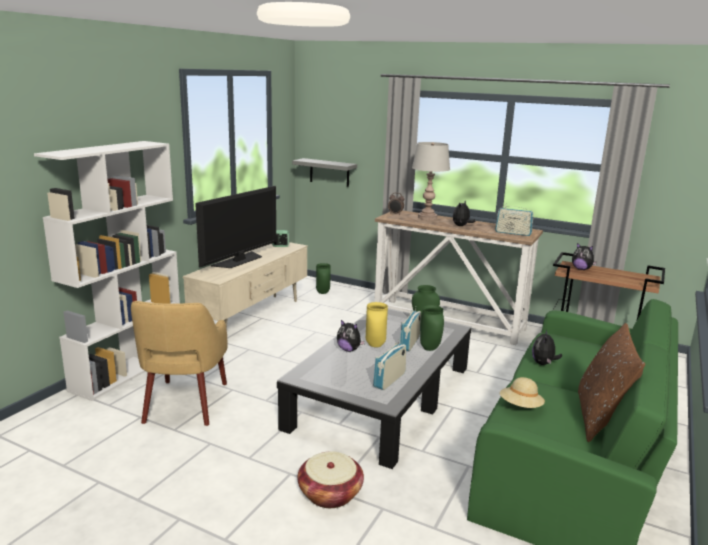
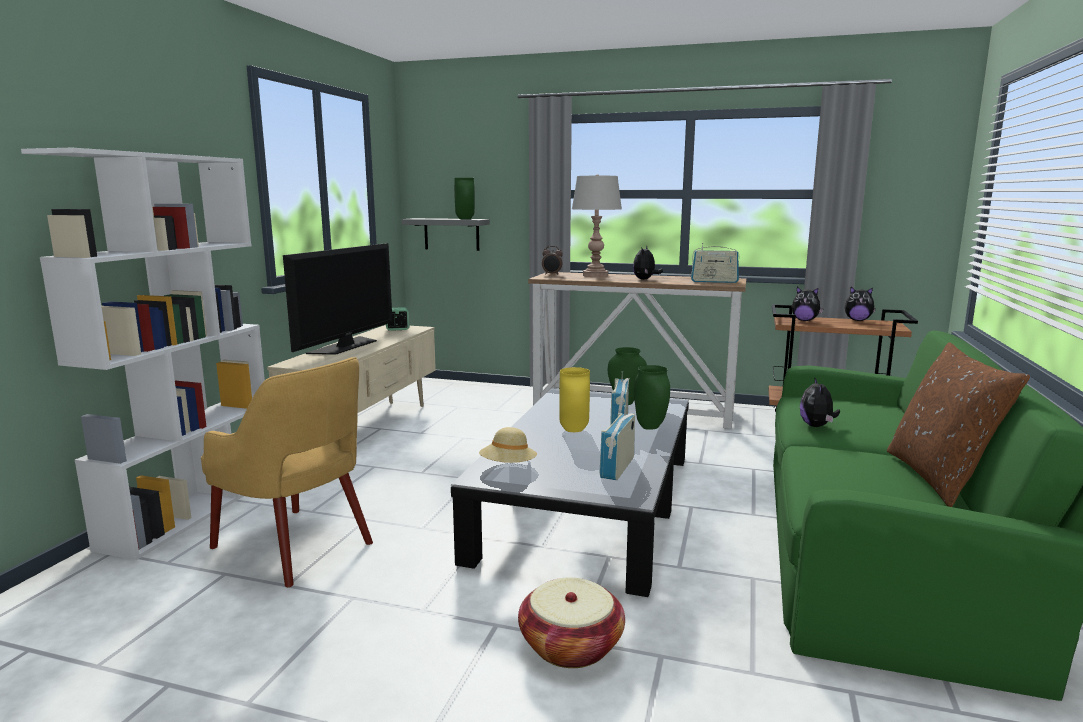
camera: 10 degrees left, 5 degrees down
yellow armchair [131,301,227,426] -> yellow armchair turned 45 degrees counterclockwise [201,357,373,587]
green vase [316,263,331,294] -> green vase moved to [454,178,475,219]
plush toy [337,320,365,352] -> plush toy moved to [845,287,876,321]
beige hat [500,377,545,408] -> beige hat moved to [479,427,537,463]

